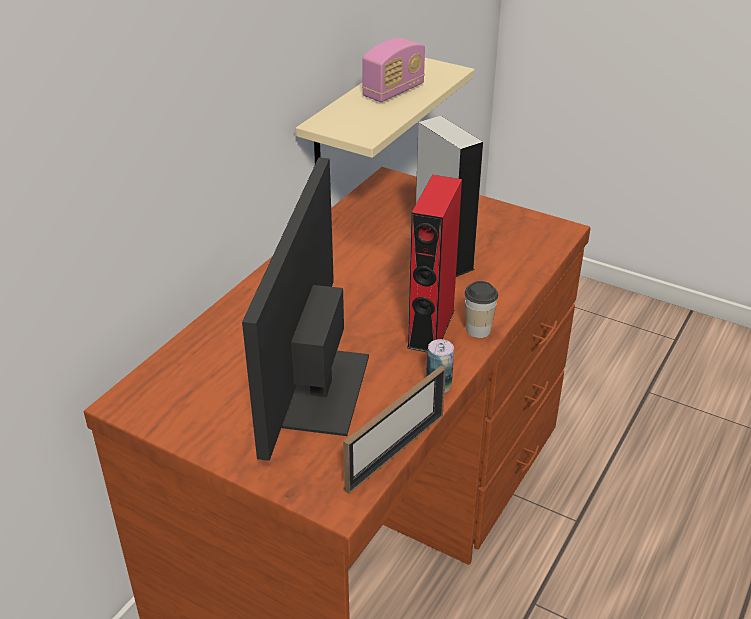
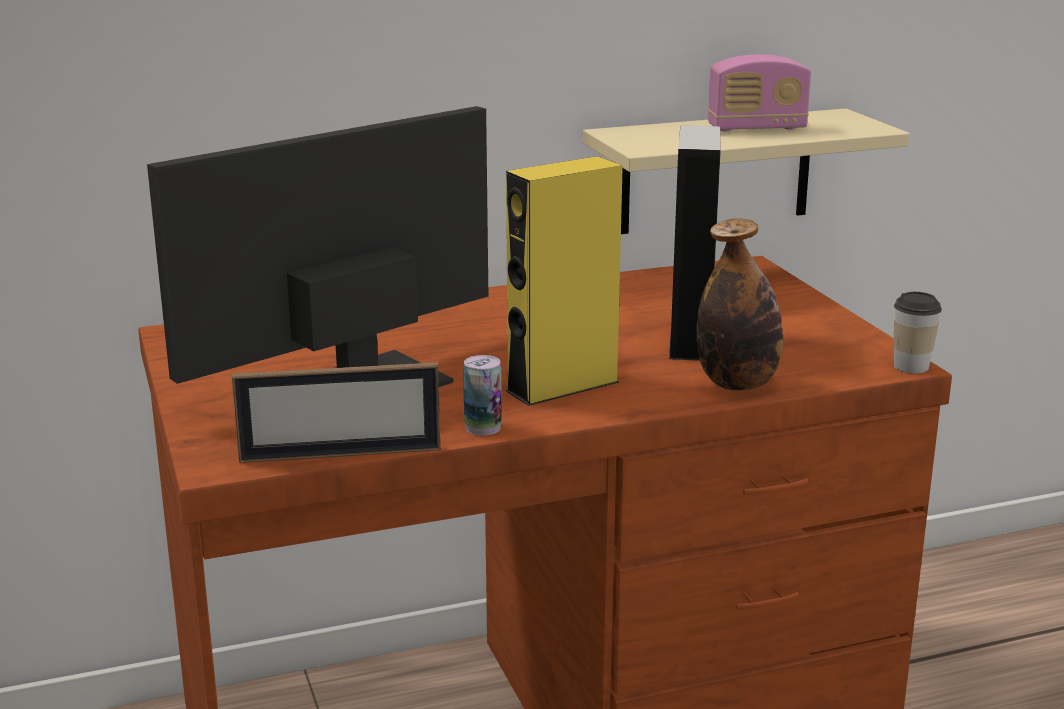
camera: 40 degrees right, 15 degrees down
red speaker [407,175,462,352] -> yellow speaker [505,156,623,406]
cup [465,281,498,338] -> cup moved to [894,292,942,373]
none -> bottle [697,218,783,391]

